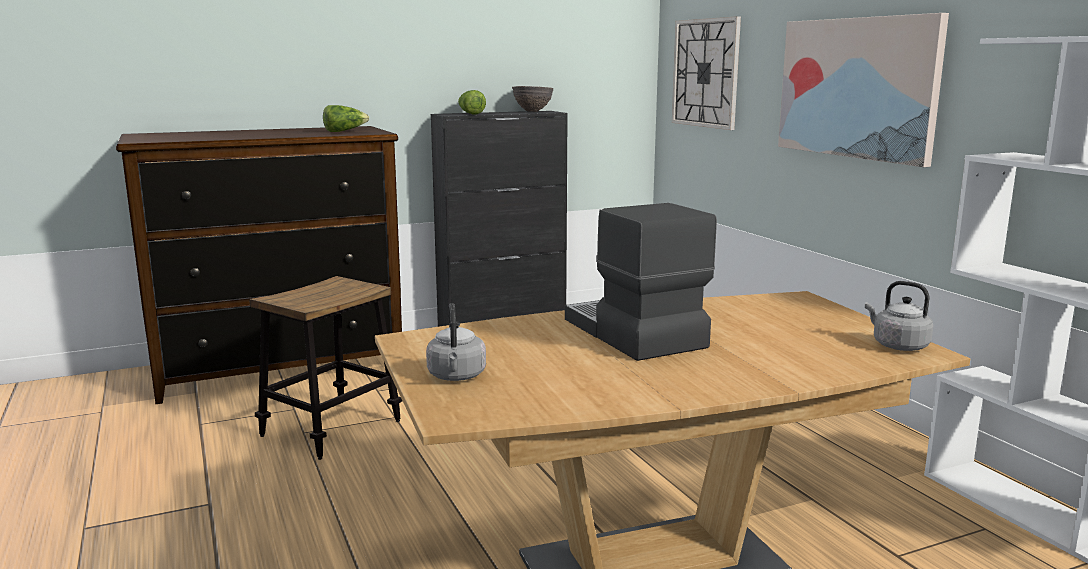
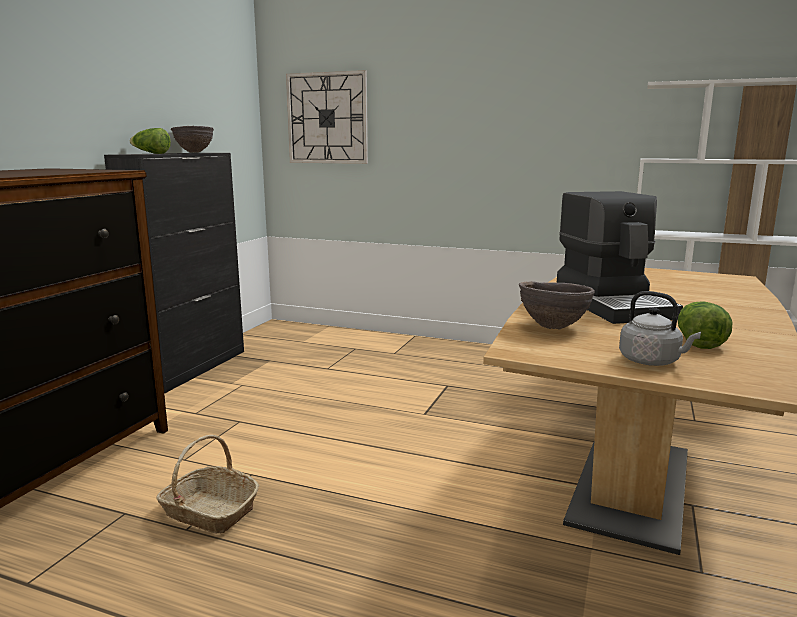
camera: 45 degrees left, 0 degrees up
stool [249,276,402,460] -> basket [156,435,260,534]
lettuce [323,105,369,132] -> lettuce moved to [678,301,732,349]
coffee machine [565,203,717,361] -> coffee machine turned 120 degrees counterclockwise [557,191,683,324]
picture [778,13,949,167] -> none
grey kettle [865,281,933,351] -> none
none -> brown bowl [519,281,595,329]

